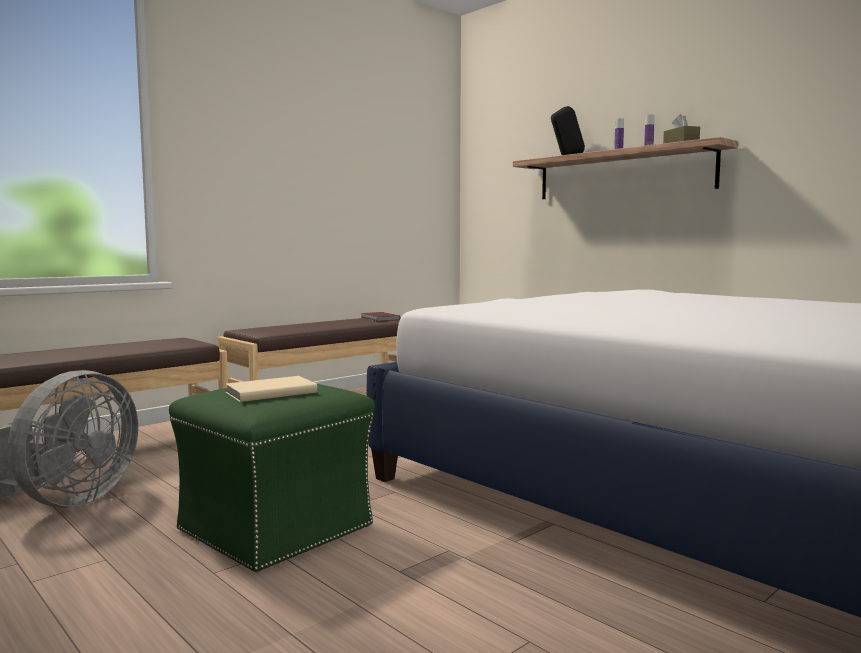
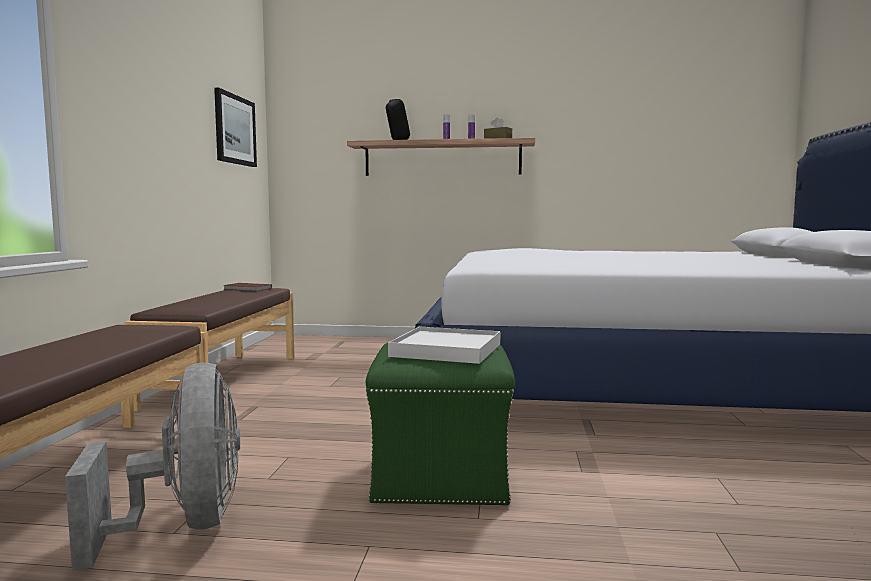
camera: 40 degrees left, 0 degrees up
beige book [226,376,318,402] -> white tray [388,327,500,364]
none -> picture [214,88,257,167]

